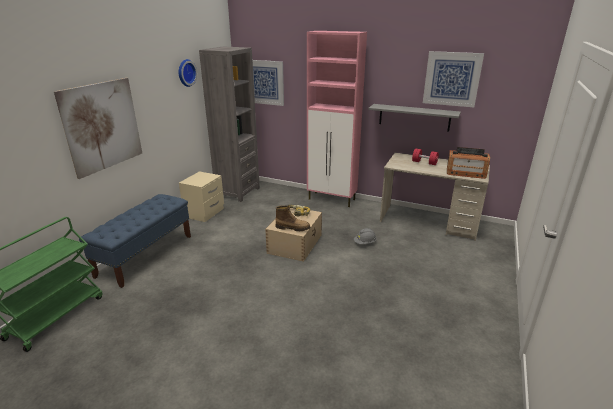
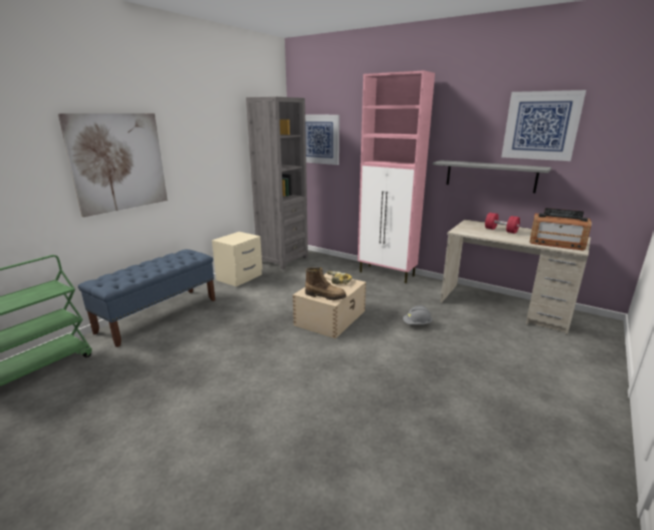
camera: 10 degrees right, 5 degrees down
wall clock [178,59,197,87] -> none

